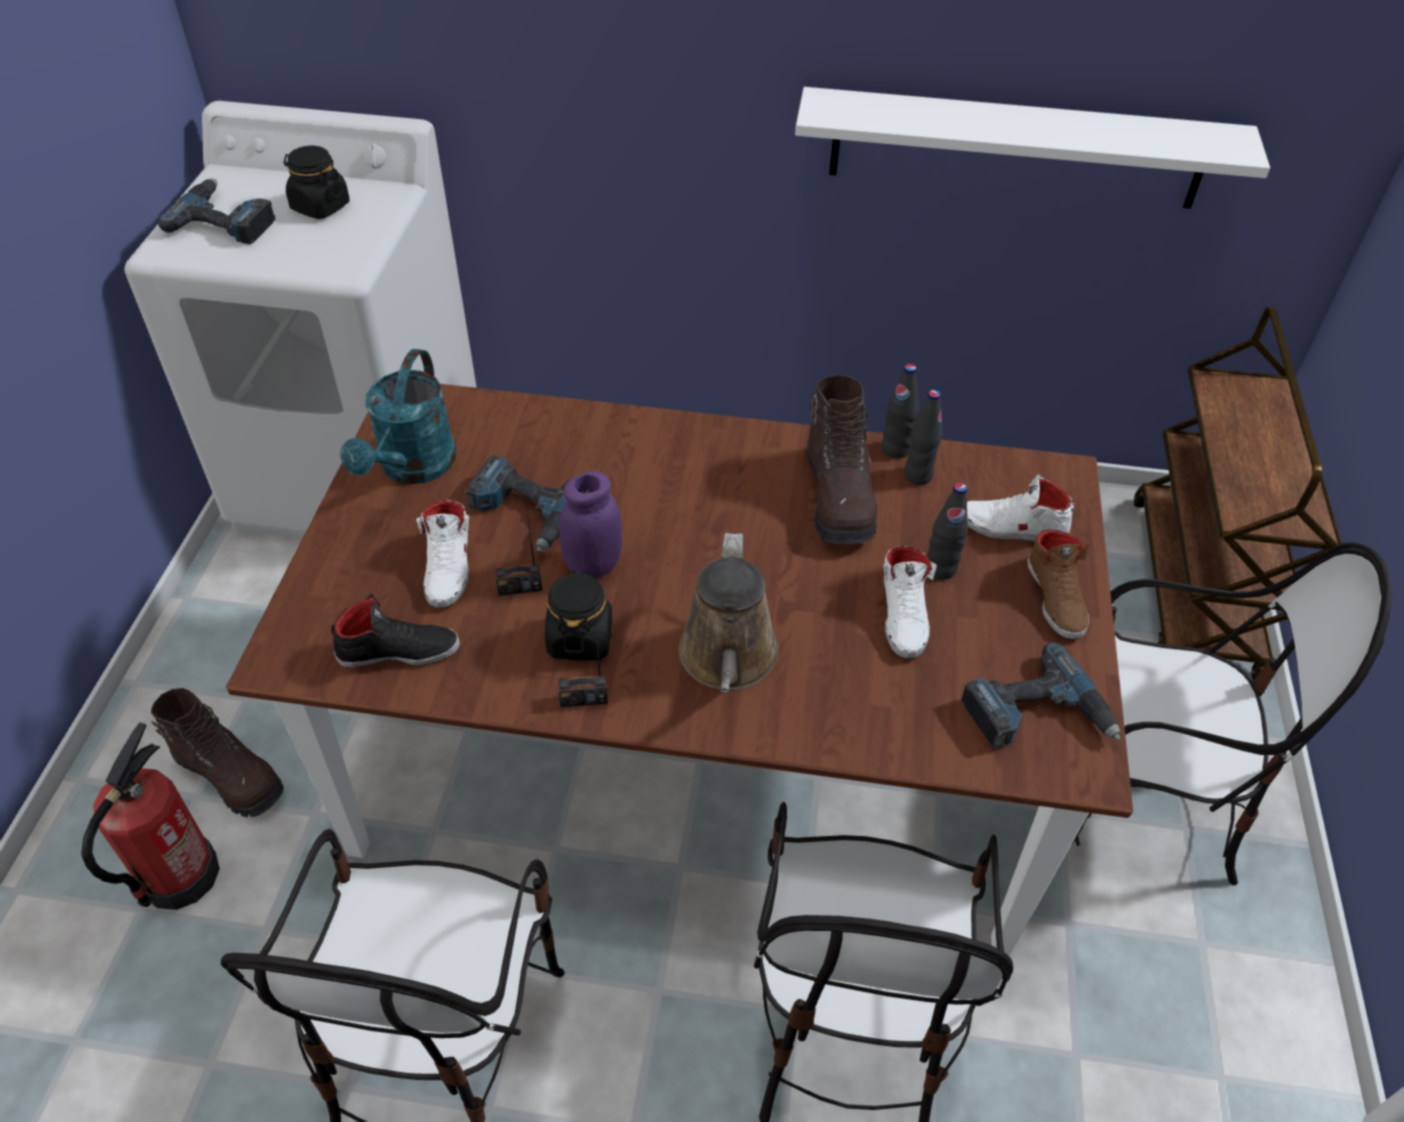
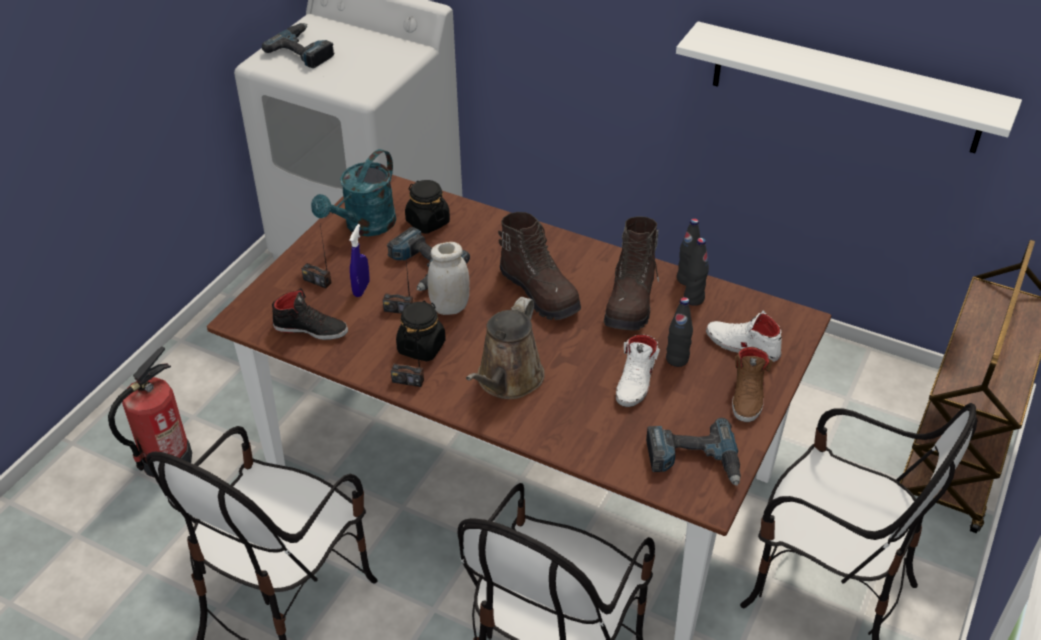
camera: 20 degrees right, 5 degrees down
brown boot [151,688,284,817] -> brown boot moved to [498,212,581,320]
black jar [284,145,350,219] -> black jar moved to [405,180,450,233]
white shoe [416,500,469,608] -> blue spray bottle [349,224,369,297]
purple jar [559,471,622,578] -> white jar [428,242,469,315]
none -> radio [301,226,331,288]

